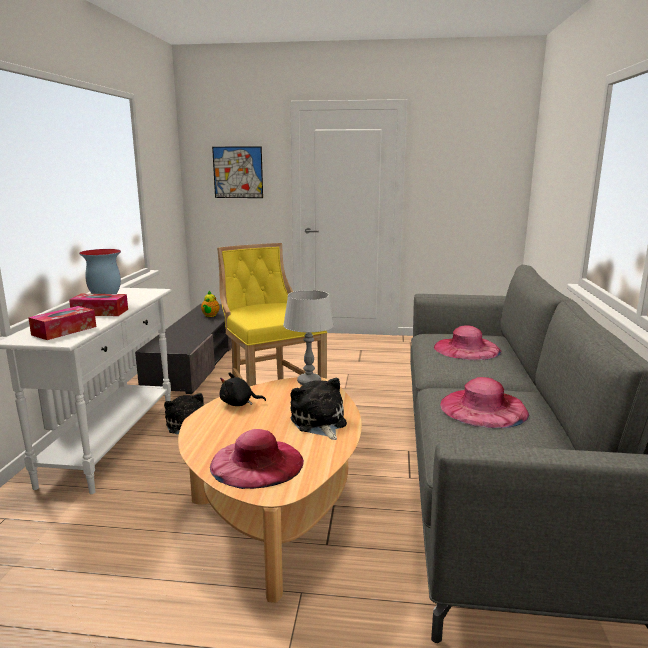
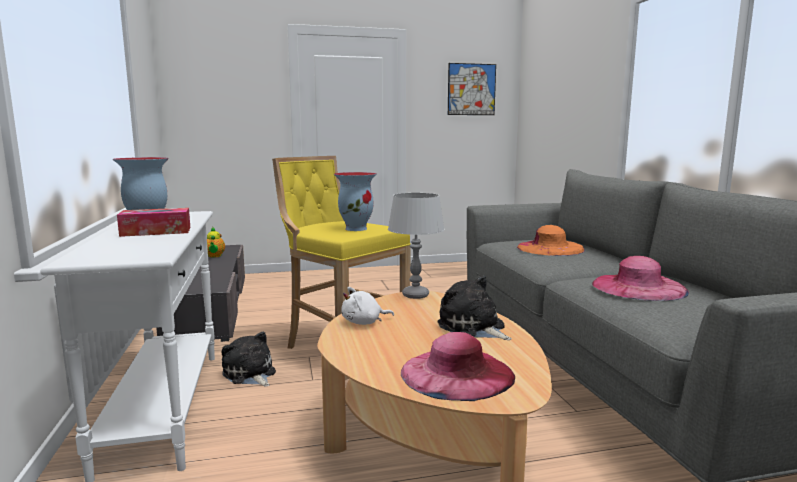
camera: 20 degrees left, 5 degrees down
tissue box [28,306,96,340] -> none
picture [212,147,263,198] -> picture moved to [448,63,496,115]
black plush toy [219,372,266,406] -> white plush toy [341,287,394,325]
pink hat [434,325,501,360] -> orange hat [517,225,585,256]
none -> vase [334,172,376,231]

